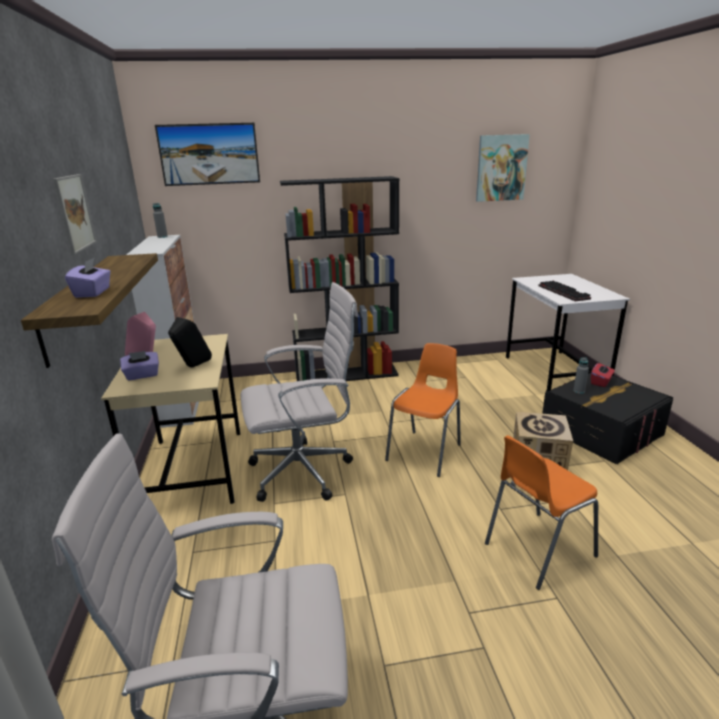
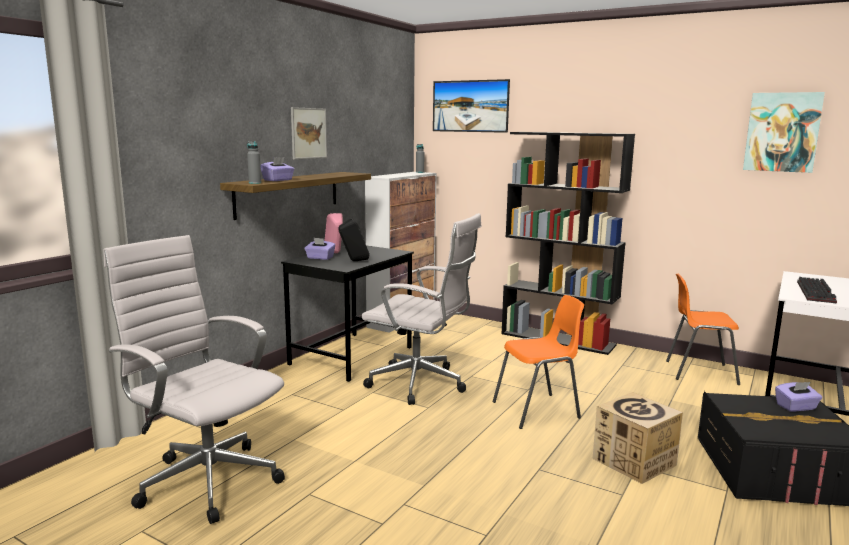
camera: 40 degrees right, 10 degrees down
beige desk [101,334,240,504] -> black desk [281,245,414,382]
orange chair [485,436,598,590] -> orange chair moved to [666,274,740,385]
grey bottle [573,357,589,394] -> grey bottle moved to [247,141,261,184]
red tissue box [591,363,615,387] -> purple tissue box [775,382,822,412]

